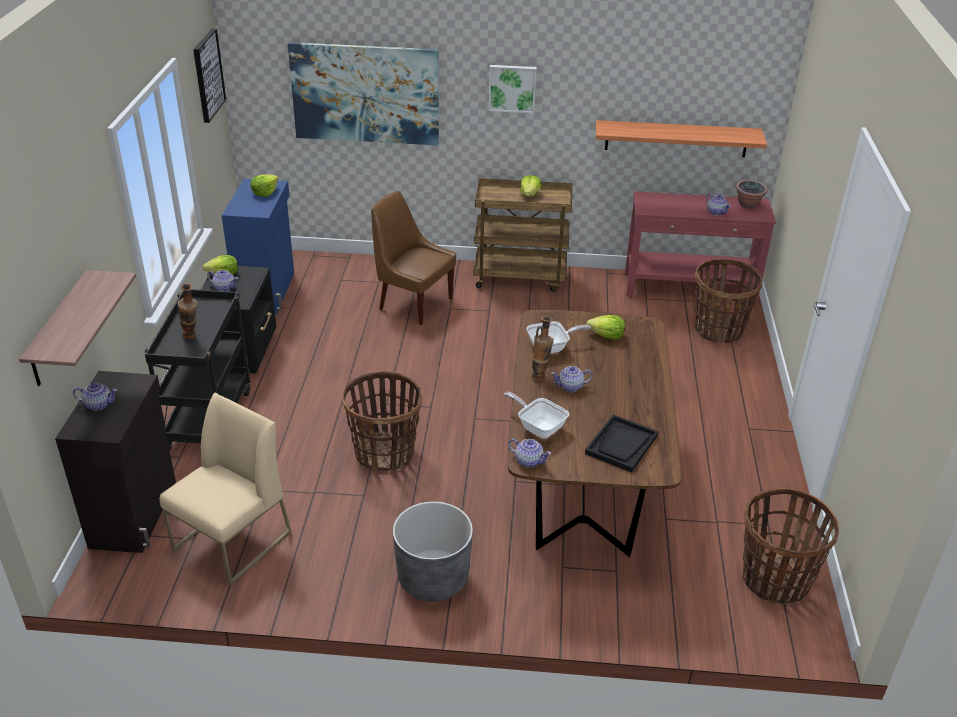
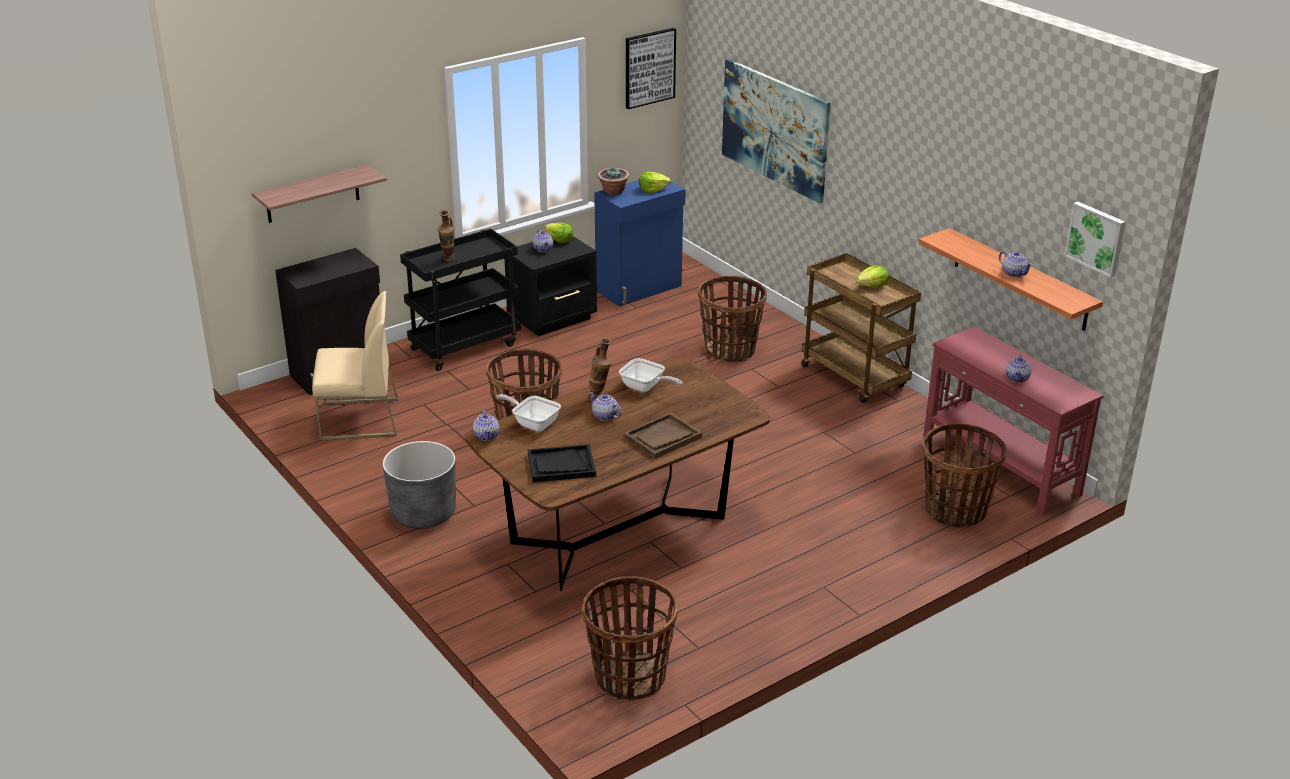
camera: 50 degrees right, 5 degrees down
teapot [73,383,117,411] -> teapot moved to [999,251,1033,277]
brown chair [371,191,456,325] -> basket [698,276,767,362]
picture [489,65,537,113] -> picture moved to [1064,202,1126,278]
frying pan [504,392,569,439] -> frying pan turned 60 degrees counterclockwise [496,394,561,432]
lettuce [586,315,625,340] -> none
potted plant [736,180,768,208] -> potted plant moved to [598,167,629,196]
none -> brown tray [624,413,702,459]

